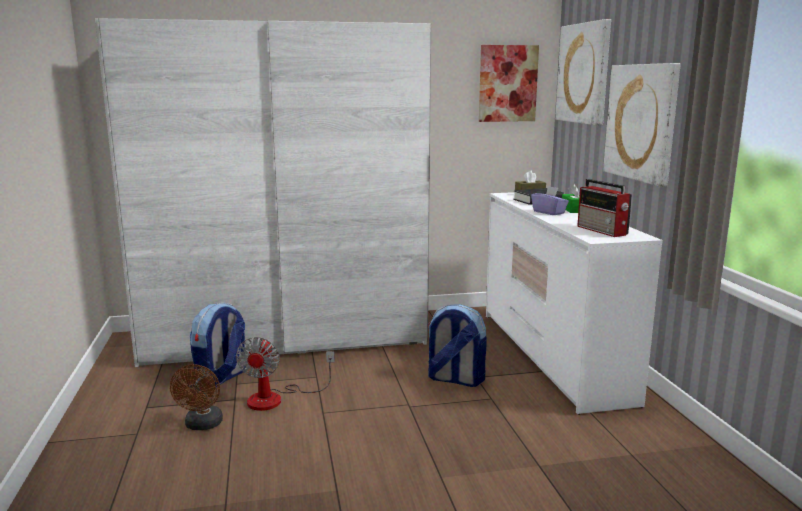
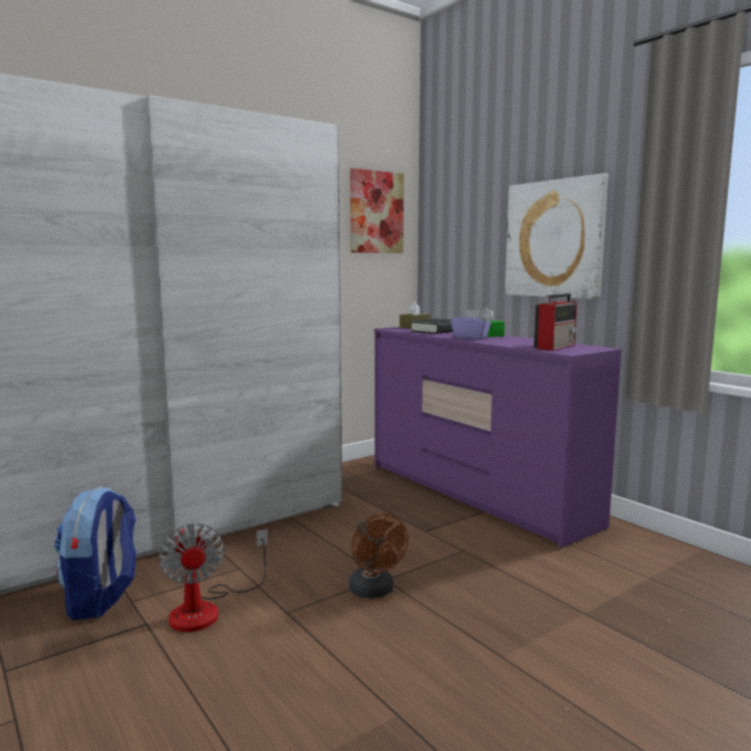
camera: 25 degrees left, 5 degrees down
brown fan [170,364,223,430] -> brown fan moved to [349,513,408,598]
backpack [427,304,487,387] -> none
white dresser [486,192,663,415] -> purple dresser [374,327,622,549]
picture [555,19,611,126] -> none
radio [577,179,632,237] -> radio turned 90 degrees counterclockwise [534,293,577,351]

